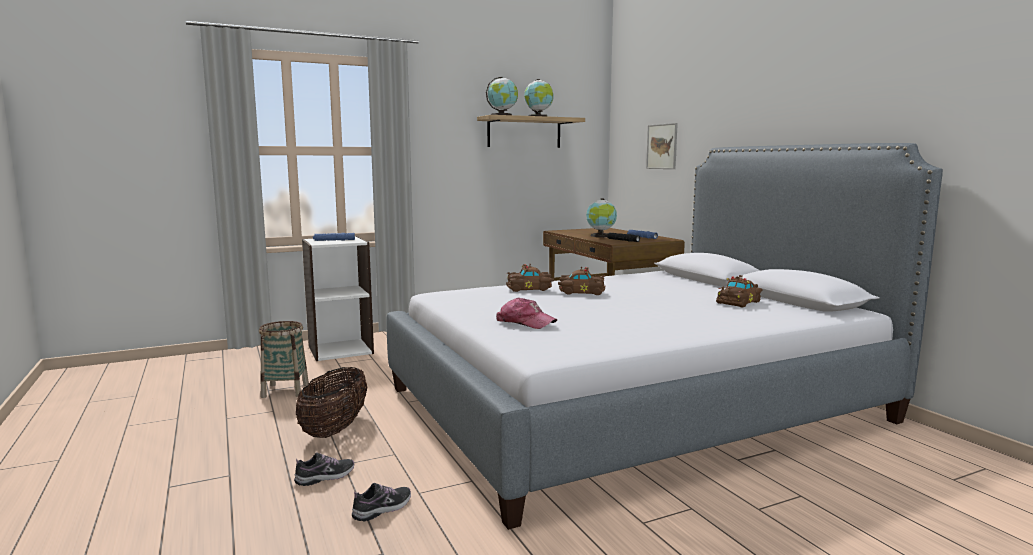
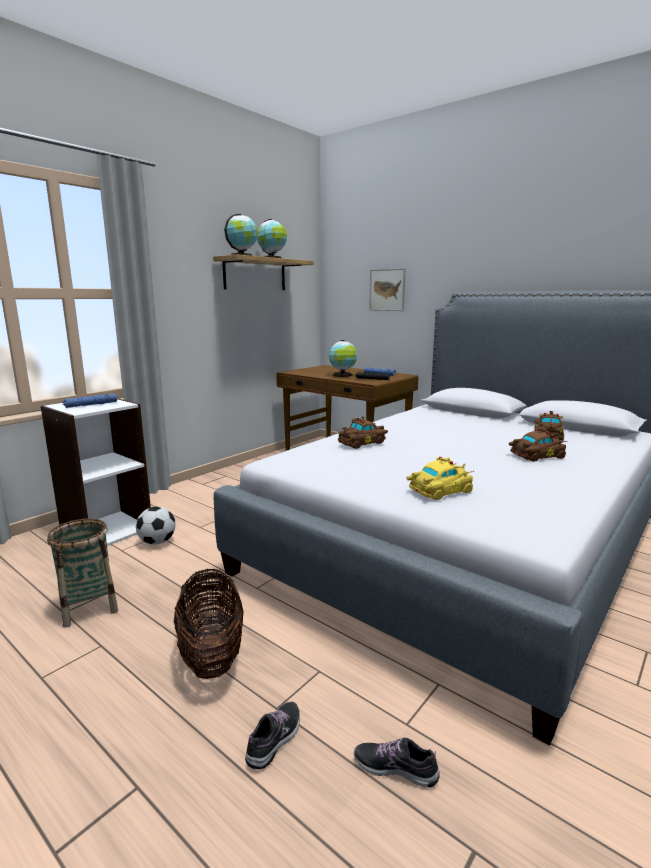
camera: 25 degrees left, 5 degrees up
shoe [352,483,411,521] -> shoe turned 90 degrees counterclockwise [354,737,440,788]
cap [496,297,557,329] -> yellow toy car [407,457,474,500]
brown toy car [558,266,605,295] -> brown toy car moved to [509,428,567,462]
none -> football [136,506,175,545]

